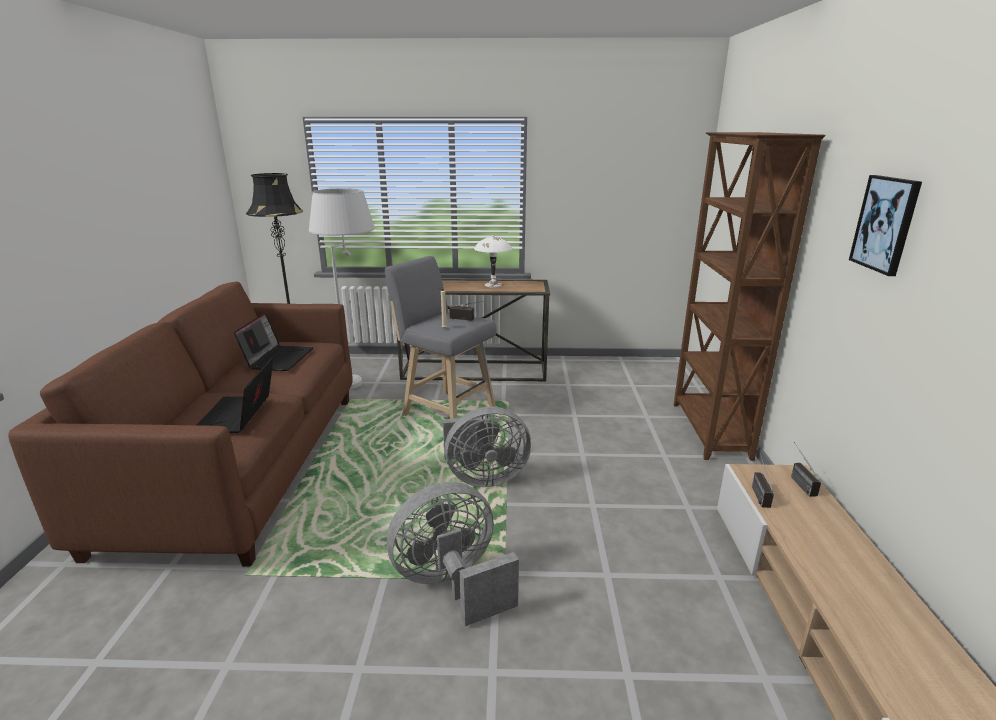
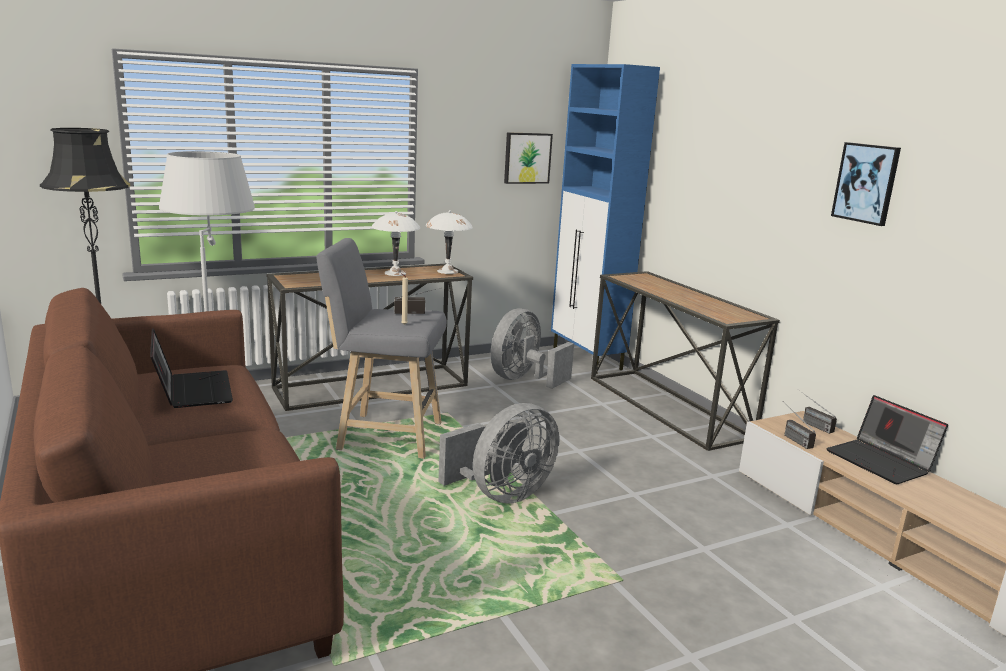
camera: 30 degrees left, 5 degrees down
laptop [197,357,273,433] -> laptop moved to [826,395,948,484]
grey fan [387,482,519,626] -> grey fan moved to [491,308,574,389]
brown bookcase [674,132,825,461] -> console table [591,271,780,451]
none -> white table lamp [426,210,473,274]
none -> picture [504,132,553,184]
none -> blue cabinet [551,64,660,374]

